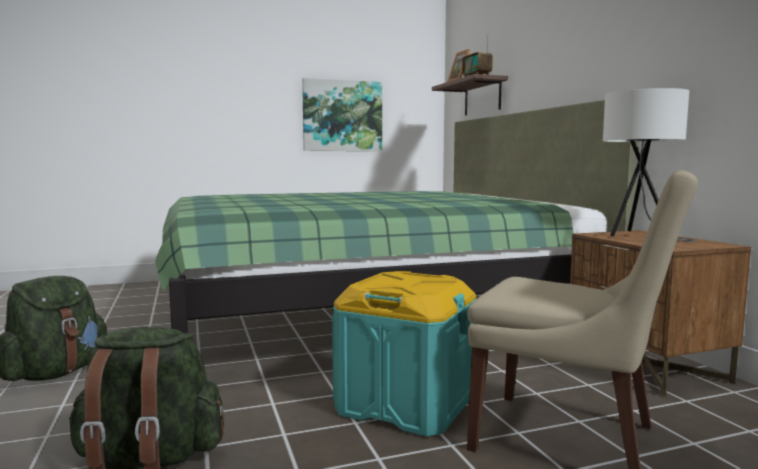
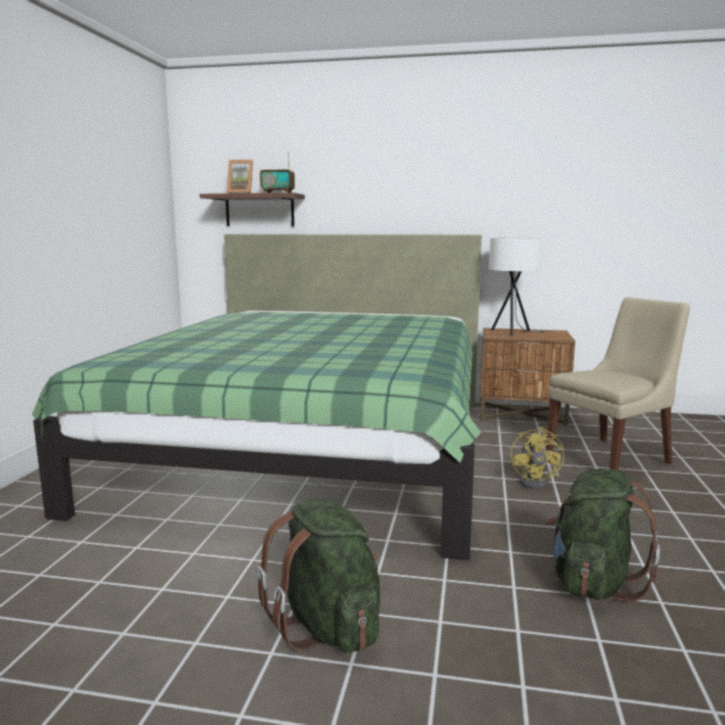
camera: 60 degrees left, 5 degrees up
picture [302,78,382,151] -> none
turquoise storage box [332,271,476,437] -> yellow fan [510,427,564,489]

